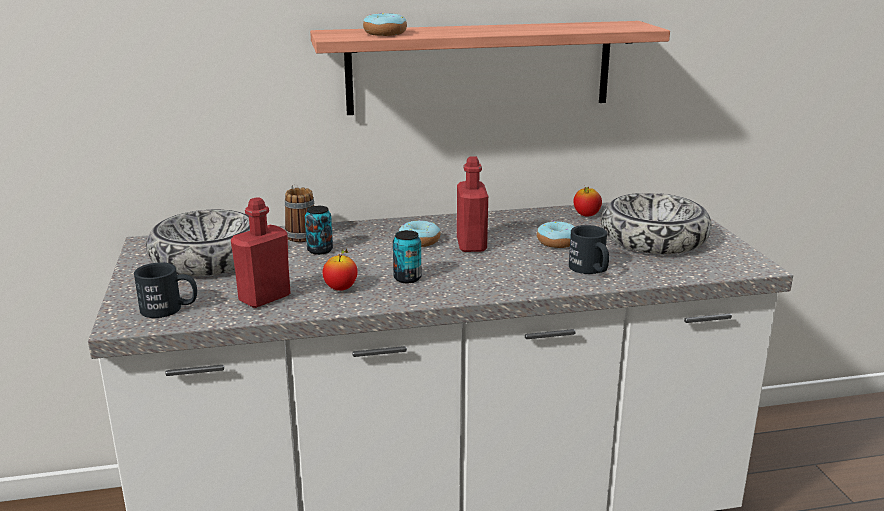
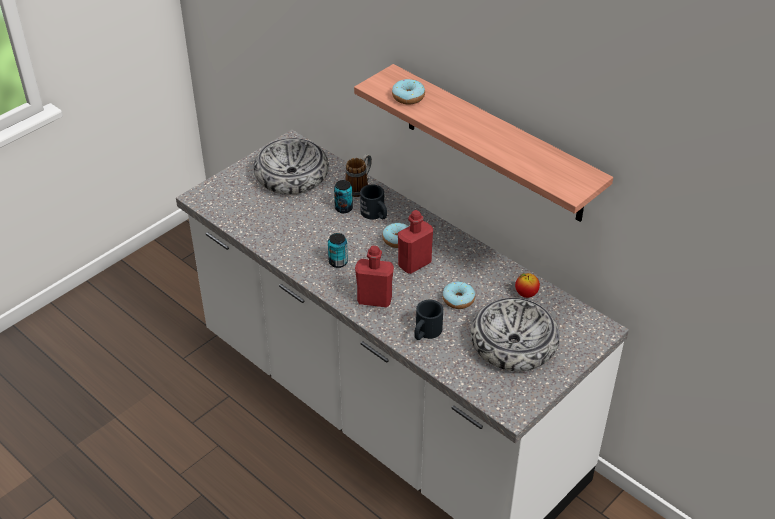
camera: 55 degrees right, 20 degrees up
black mug [134,263,197,318] -> black mug moved to [360,185,387,219]
red bottle [231,197,290,308] -> red bottle moved to [355,246,394,308]
apple [322,249,358,291] -> none

